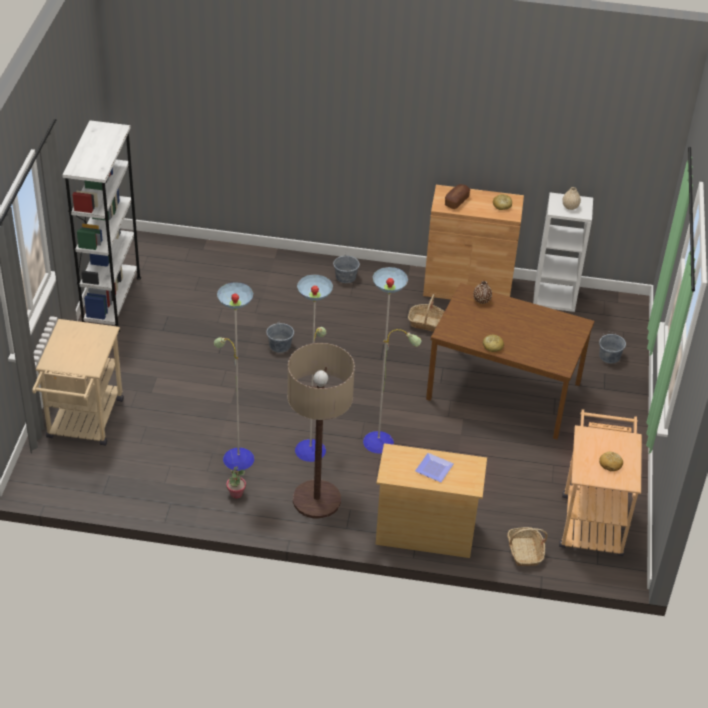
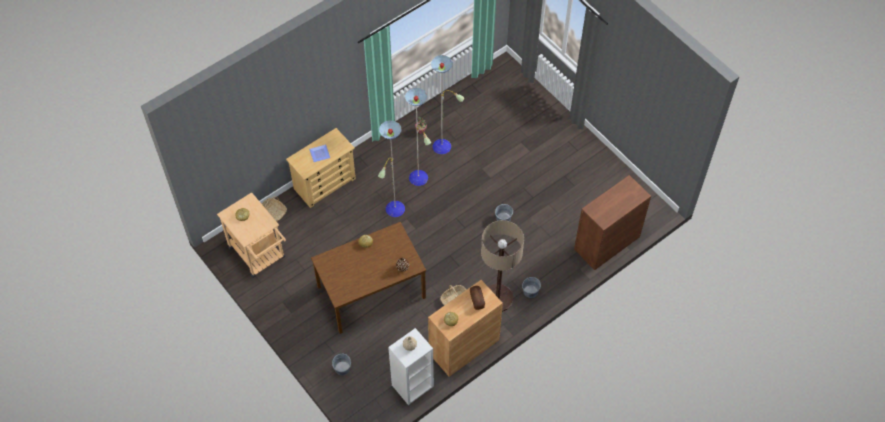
camera: 135 degrees right, 15 degrees up
beige cart [32,319,124,446] -> none
white bookcase [62,120,141,333] -> none
floor lamp [287,343,355,519] -> floor lamp moved to [481,220,524,312]
none -> brown cabinet [574,175,651,270]

